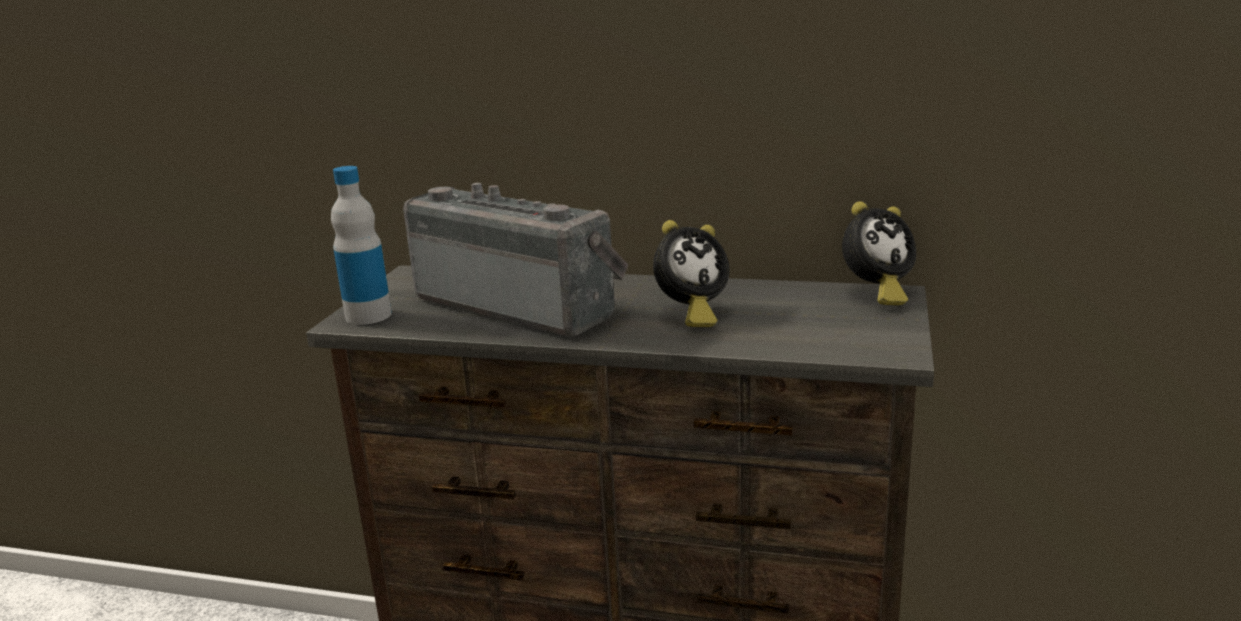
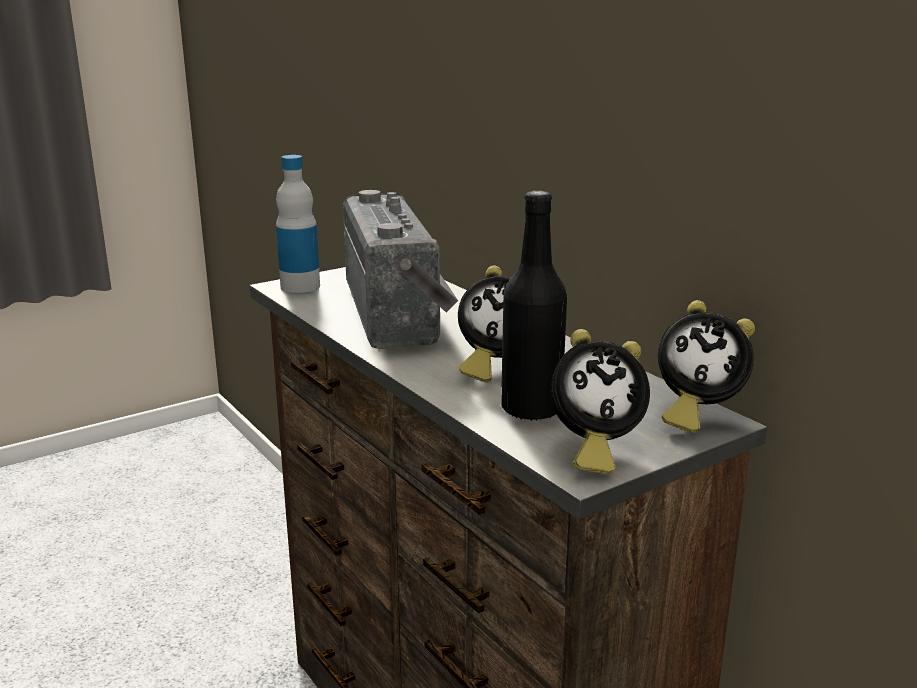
camera: 40 degrees right, 0 degrees up
none -> black bottle [501,191,567,421]
none -> alarm clock [550,329,650,474]

